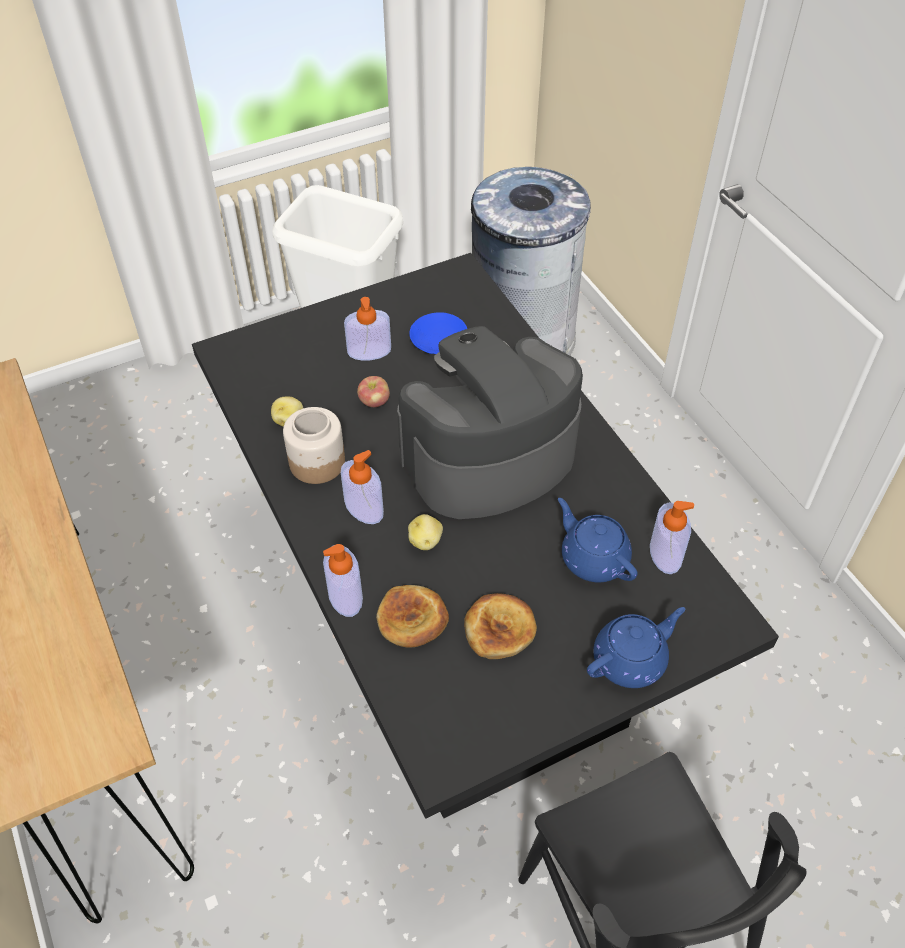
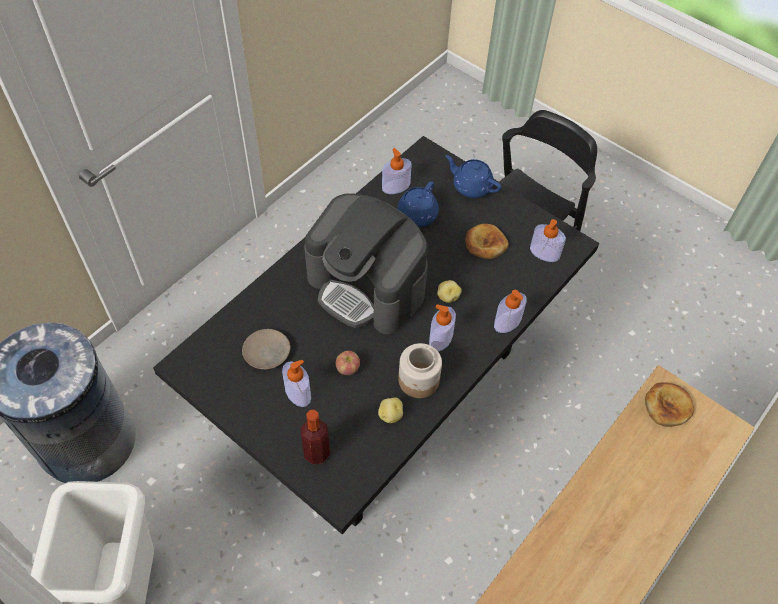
camera: 115 degrees left, 5 degrees up
bread [376,585,449,648] -> bread moved to [645,382,694,427]
blue plate [409,312,467,354] -> beige plate [242,329,290,369]
none -> bottle [300,410,330,464]
none -> soap dispenser [530,219,566,262]

